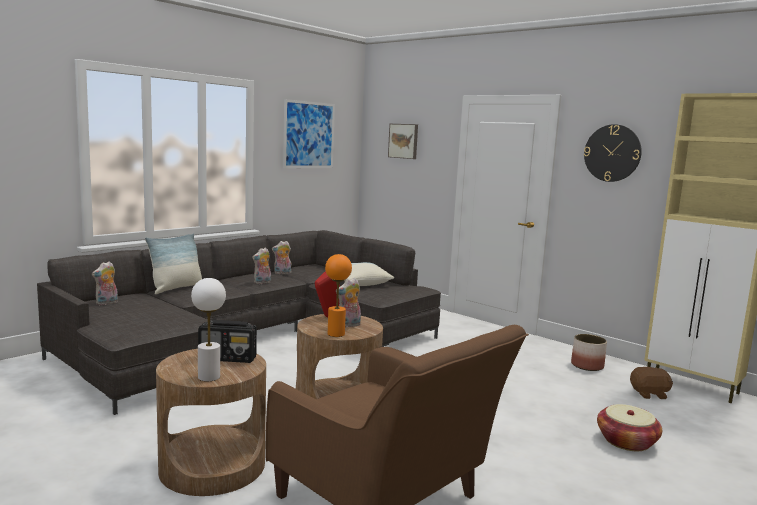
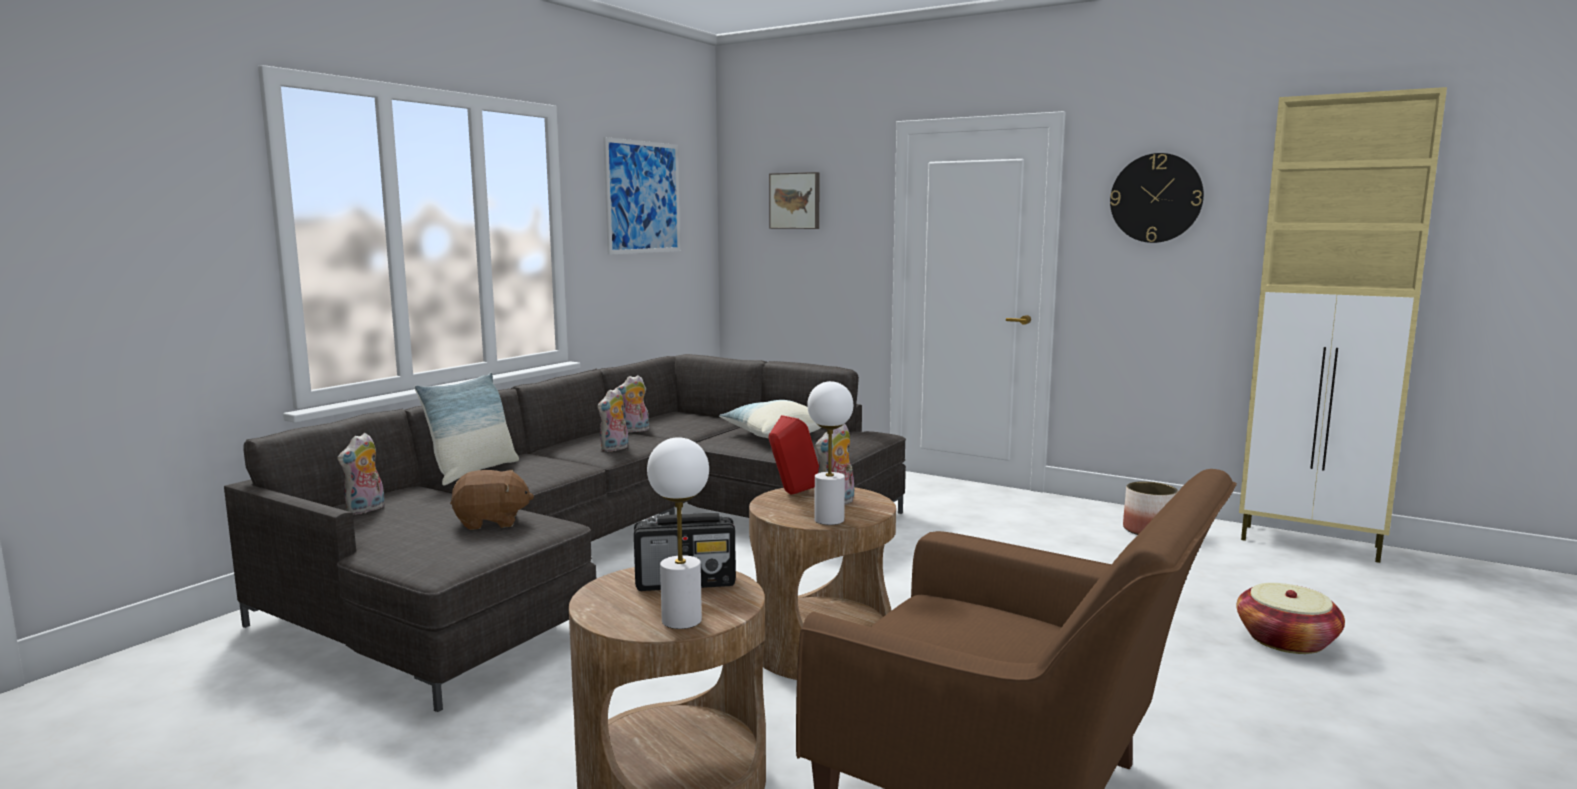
camera: 10 degrees left, 0 degrees up
orange table lamp [325,254,352,337] -> white table lamp [807,381,853,525]
brown plush toy [630,367,673,399] -> brown plush toy moved to [450,470,534,530]

